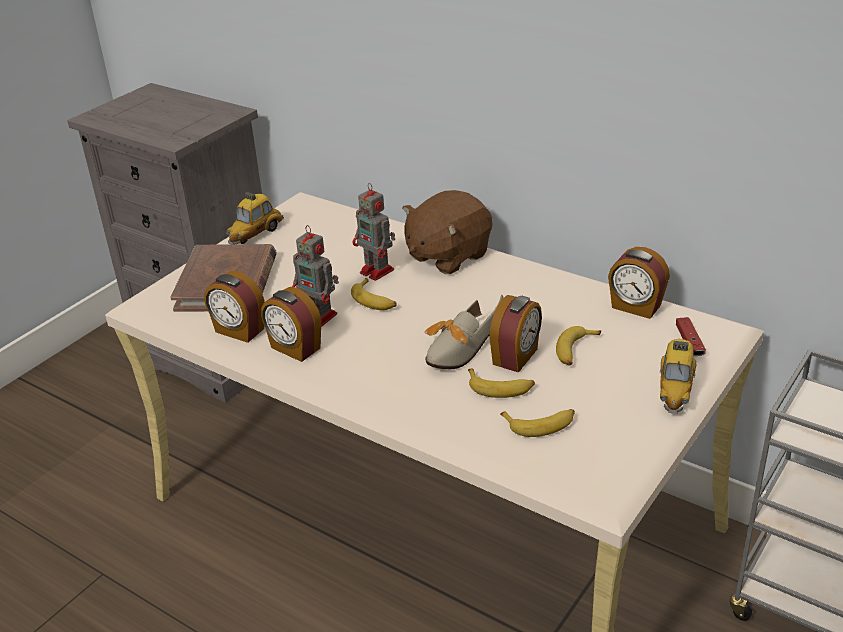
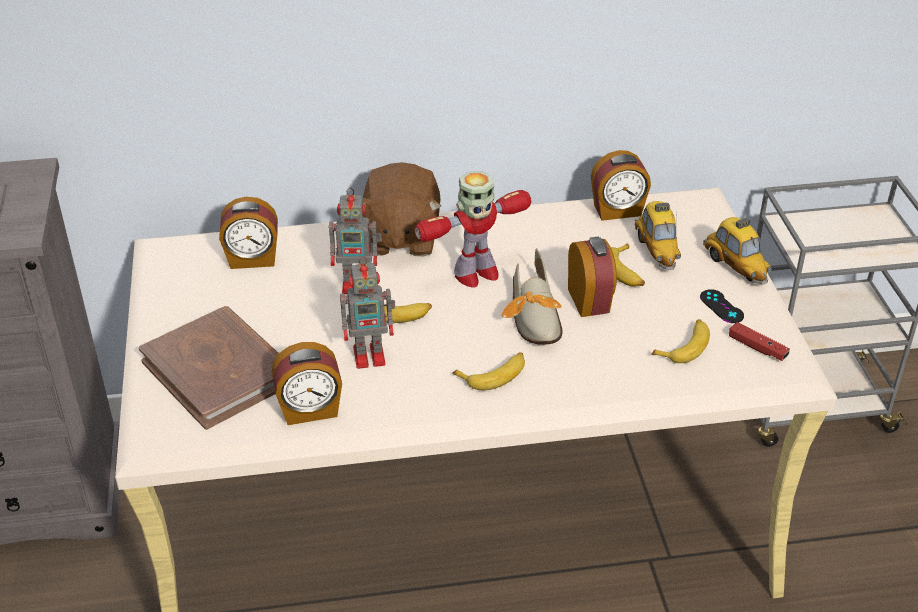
camera: 45 degrees left, 5 degrees up
toy car [226,192,284,244] -> toy car moved to [635,201,681,270]
alarm clock [261,287,321,362] -> alarm clock moved to [219,197,278,269]
banana [468,368,535,398] -> banana moved to [452,352,525,390]
red game controller [676,317,706,356] -> red game controller moved to [729,322,790,361]
none -> toy robot [415,171,531,288]
none -> black game controller [700,289,744,323]

